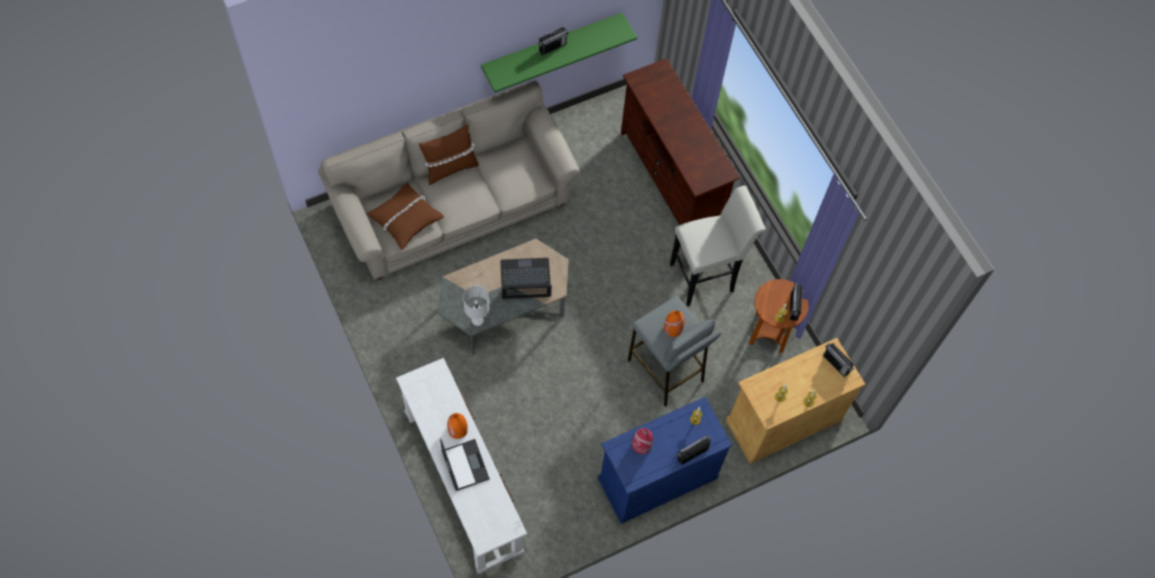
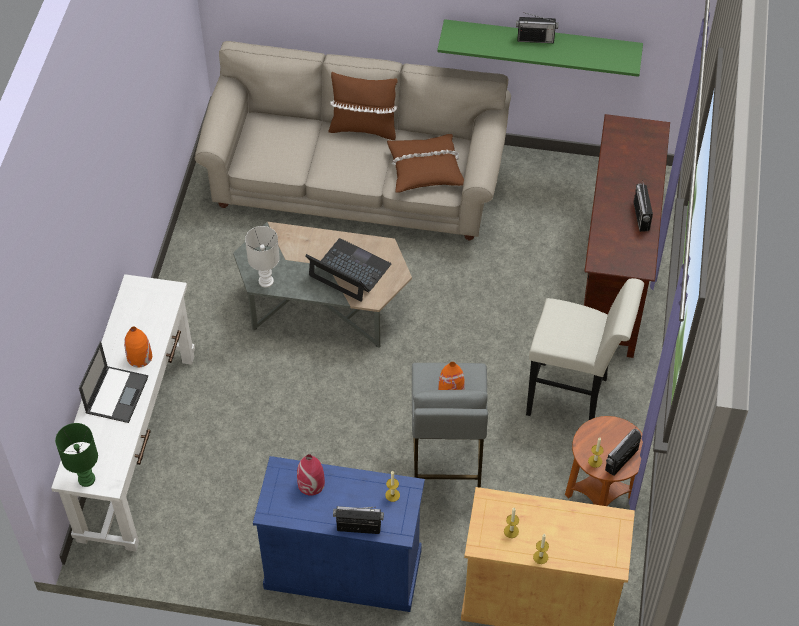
camera: 40 degrees right, 10 degrees down
brown pillow [367,183,444,250] -> brown pillow moved to [387,134,464,193]
radio [823,343,854,377] -> radio moved to [633,180,653,232]
none -> green table lamp [55,423,98,487]

